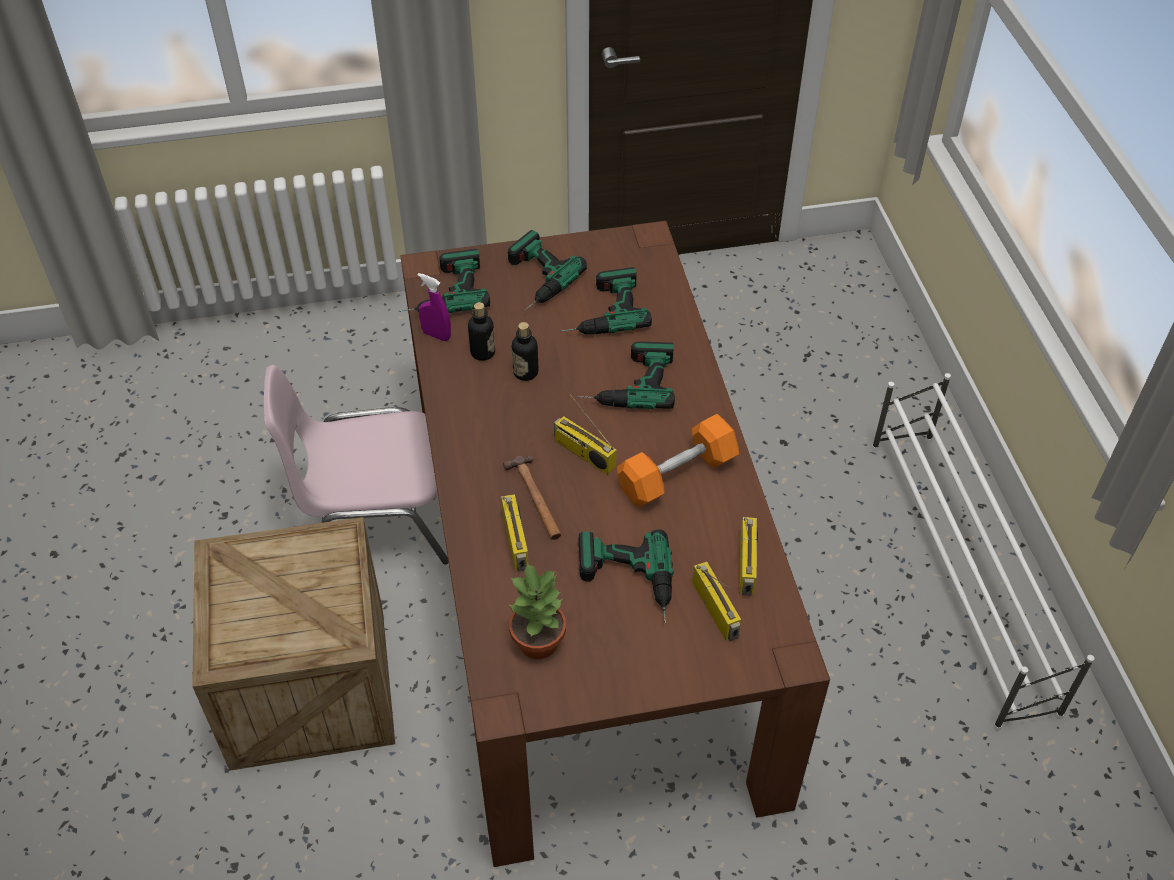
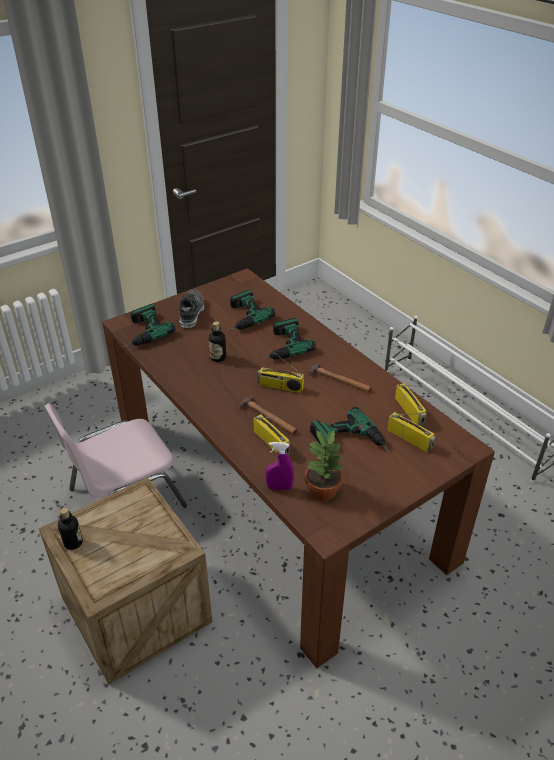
camera: 25 degrees left, 10 degrees down
purple spray bottle [418,273,451,341] -> purple spray bottle moved to [265,442,294,490]
bottle [468,302,495,361] -> bottle moved to [58,508,83,550]
power drill [508,230,587,311] -> shoe [179,289,205,328]
orange dumbbell [617,414,739,507] -> hammer [307,363,371,392]

